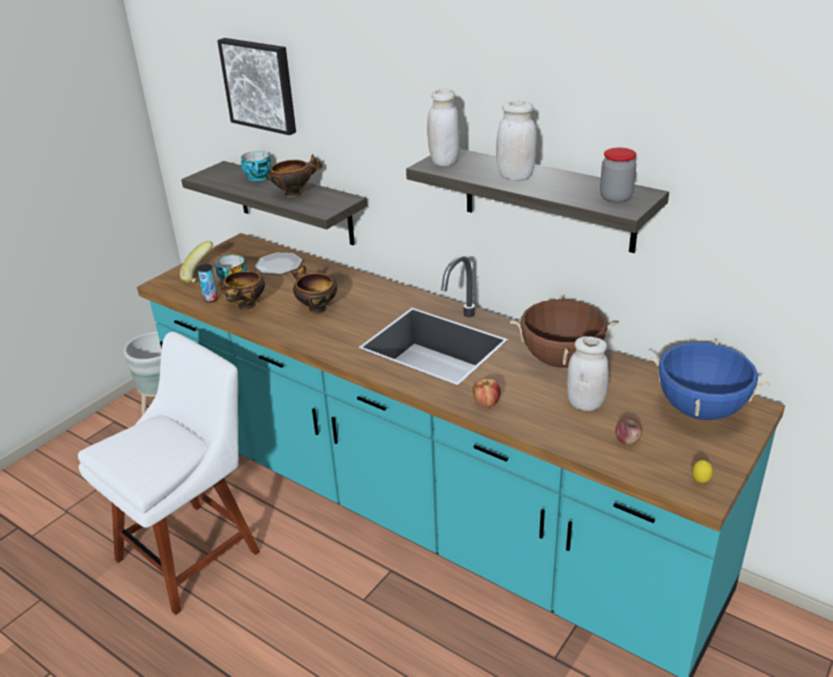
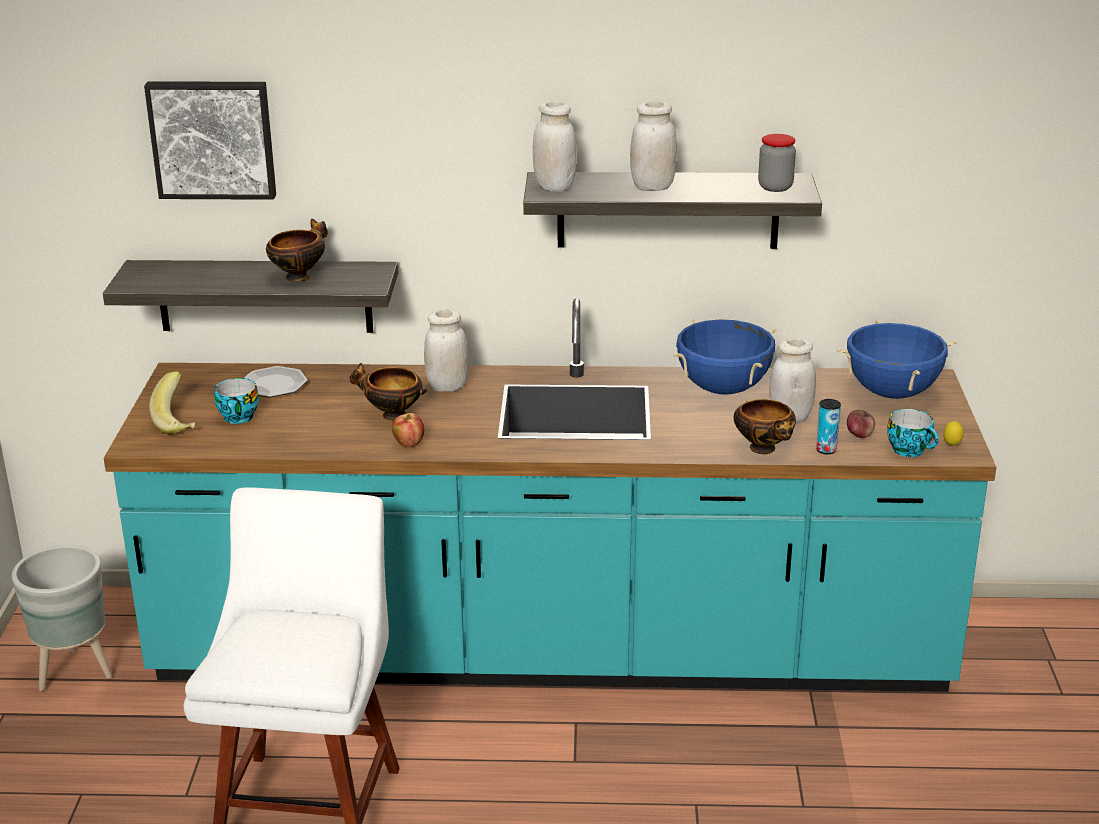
camera: 35 degrees left, 5 degrees down
can [197,264,218,302] -> can moved to [816,399,841,454]
bowl [221,271,265,310] -> bowl moved to [734,399,796,454]
cup [241,151,271,181] -> cup moved to [887,409,939,457]
apple [473,378,501,408] -> apple moved to [392,413,424,448]
brown cooking pot [510,296,618,368] -> blue cooking pot [673,319,777,395]
none -> white jar [424,309,468,392]

